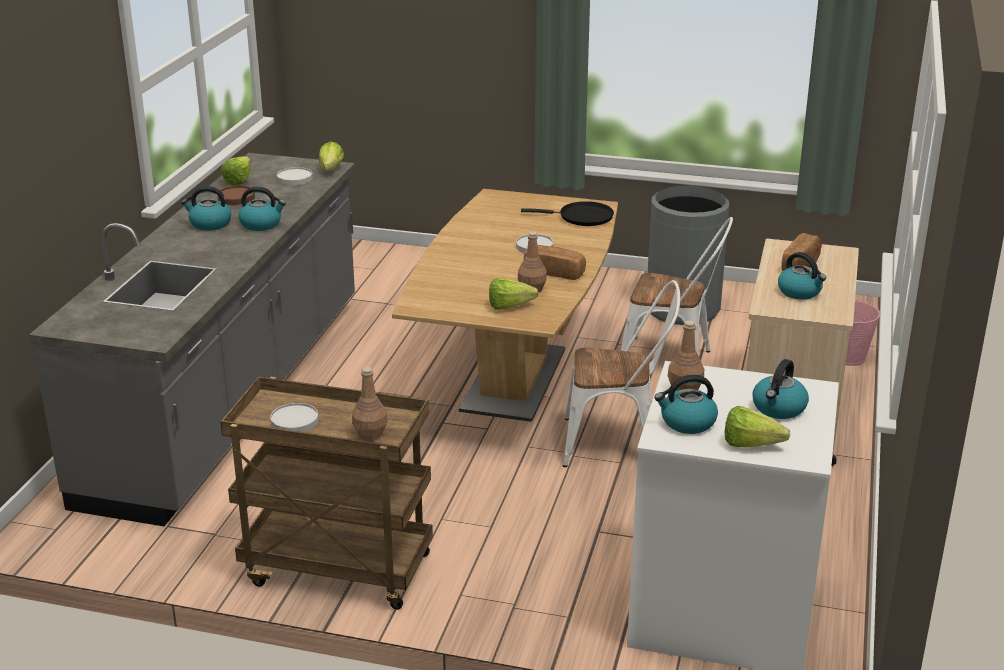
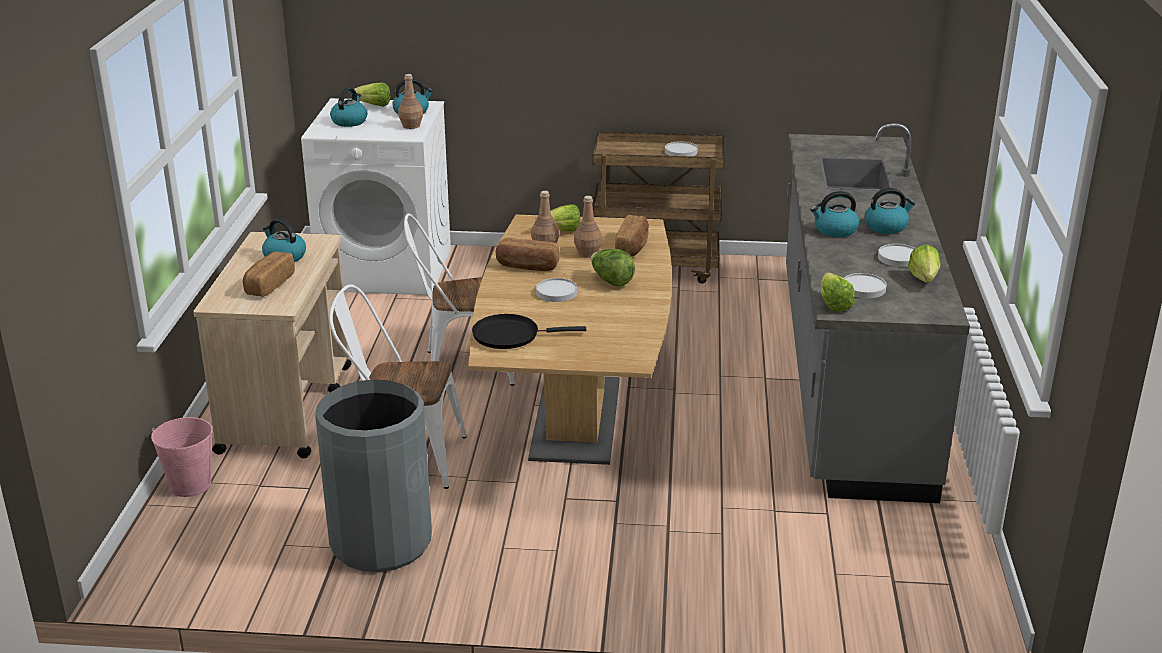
camera: 170 degrees right, 0 degrees up
brown plate [218,186,255,205] -> white plate [878,244,915,267]
brown bottle [352,367,387,441] -> brown bottle moved to [574,196,602,257]
none -> lettuce [591,249,635,286]
none -> bread [615,215,649,257]

